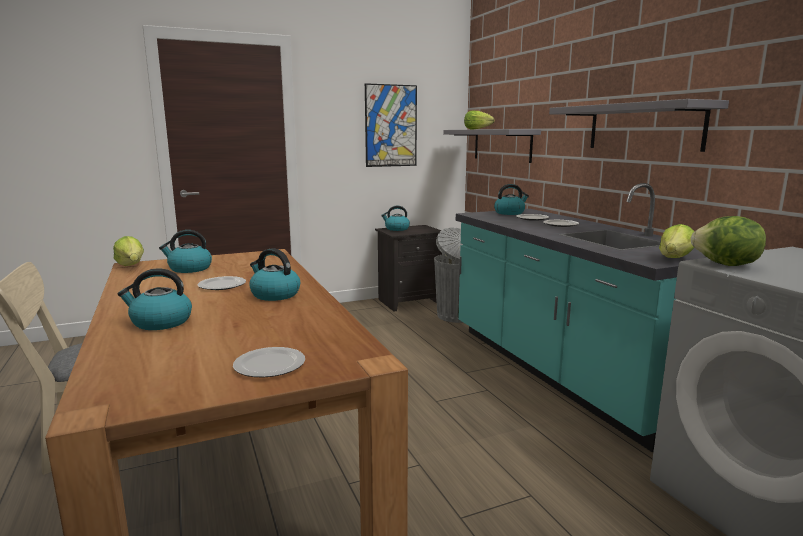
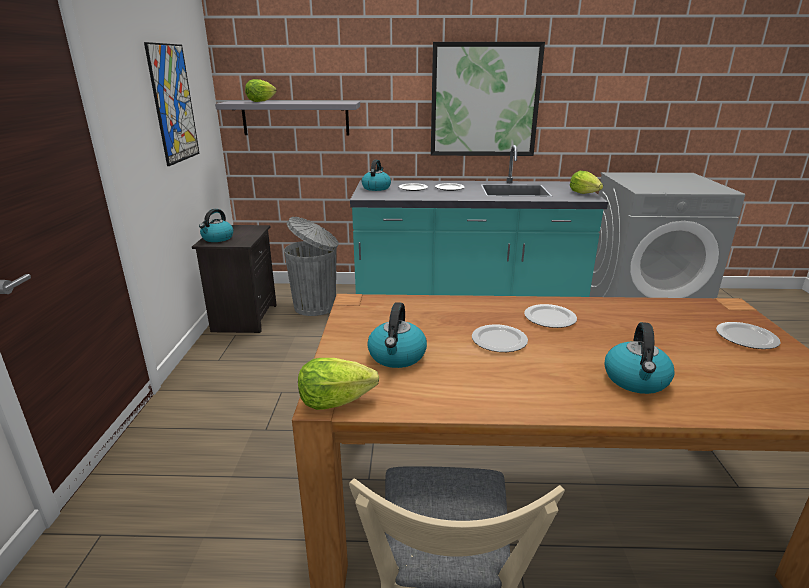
camera: 65 degrees left, 10 degrees up
kettle [249,248,300,301] -> plate [524,304,577,328]
grey shelf [549,99,729,152] -> picture [431,42,545,156]
lettuce [690,216,766,266] -> none

